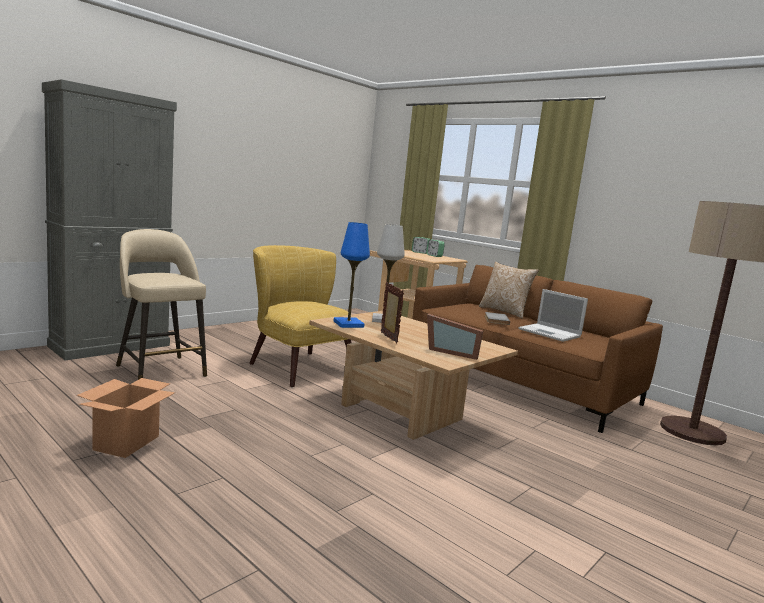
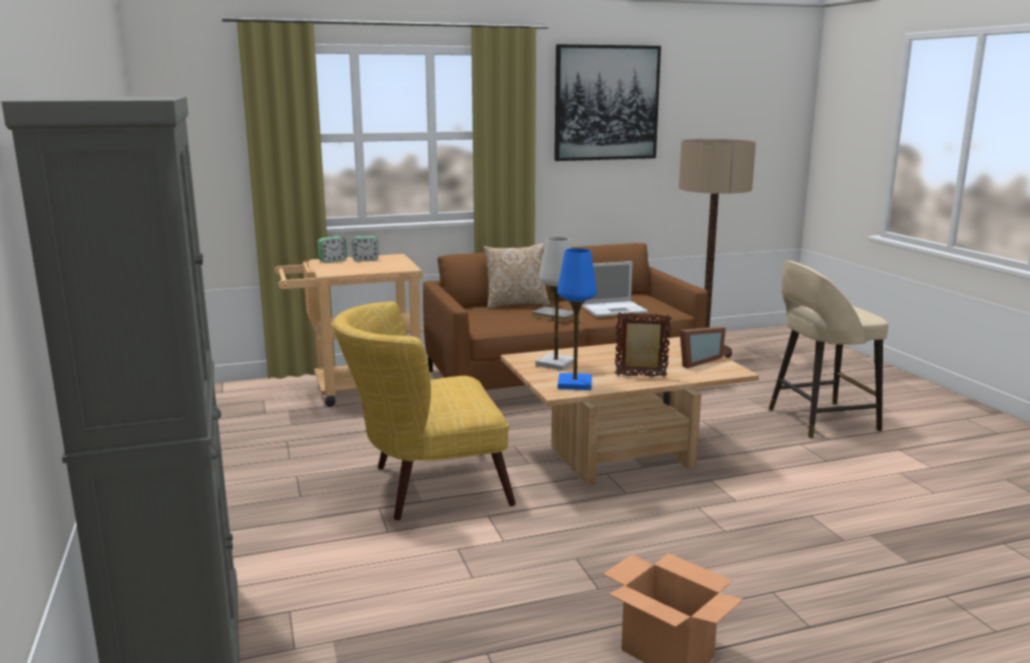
camera: 60 degrees left, 5 degrees up
beige stool [116,229,207,380] -> beige stool moved to [769,261,888,438]
none -> picture [554,44,661,161]

